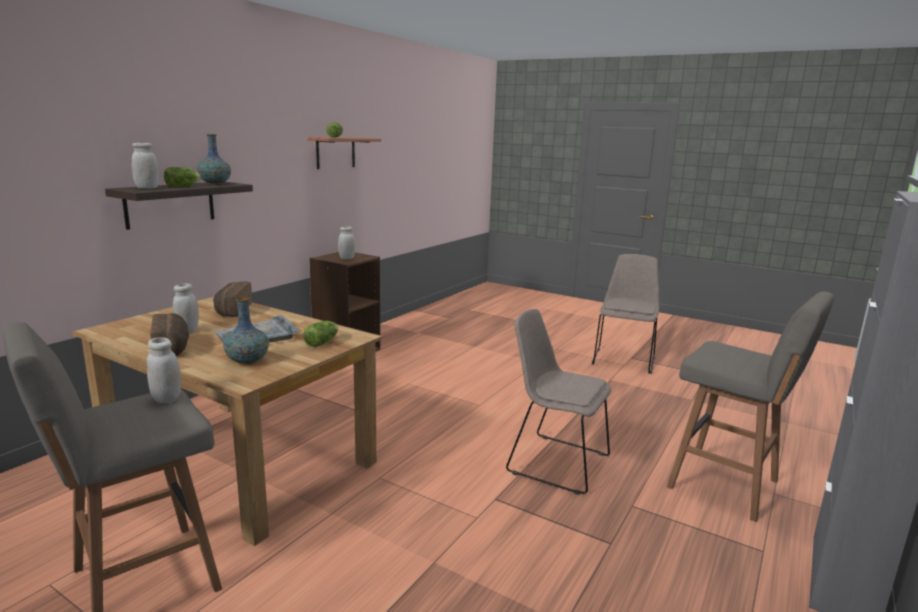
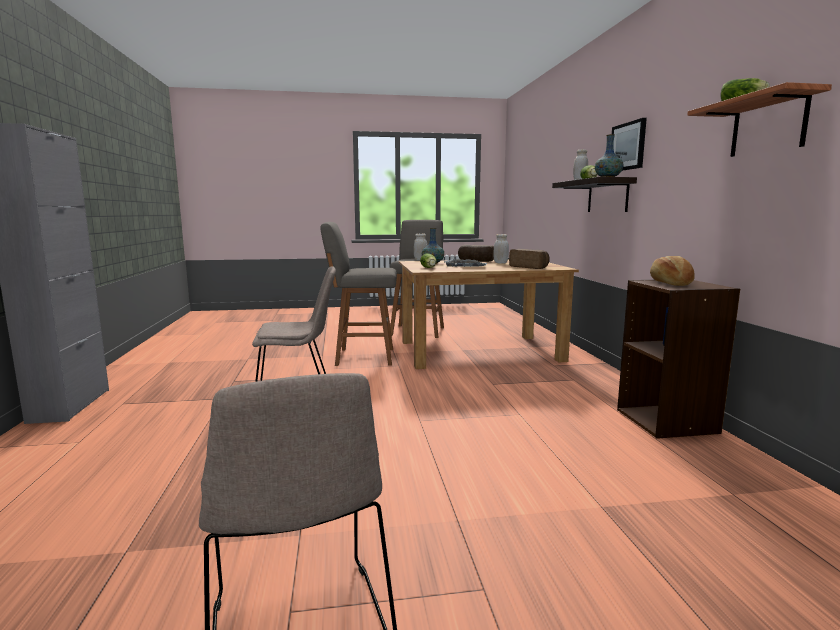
camera: 140 degrees right, 5 degrees down
white jar [338,227,355,259] -> bread [650,256,695,286]
grey stool [667,291,834,522] -> grey stool moved to [320,222,397,366]
none -> picture [612,118,647,171]

